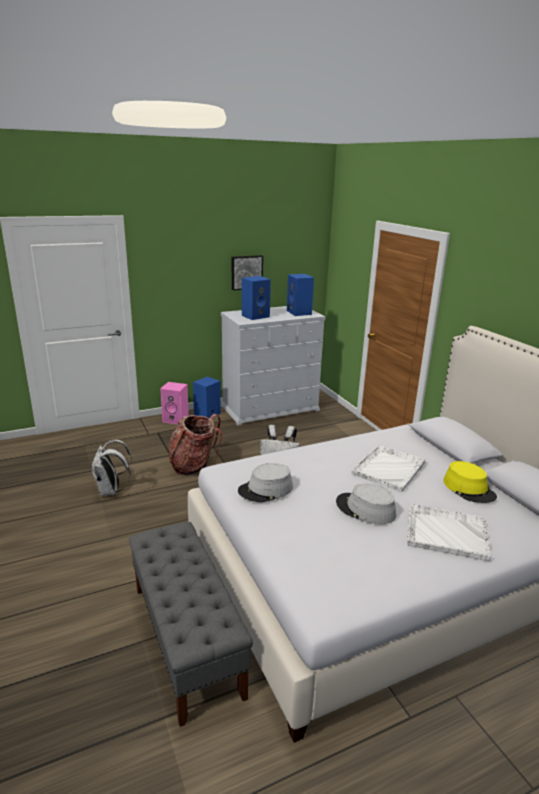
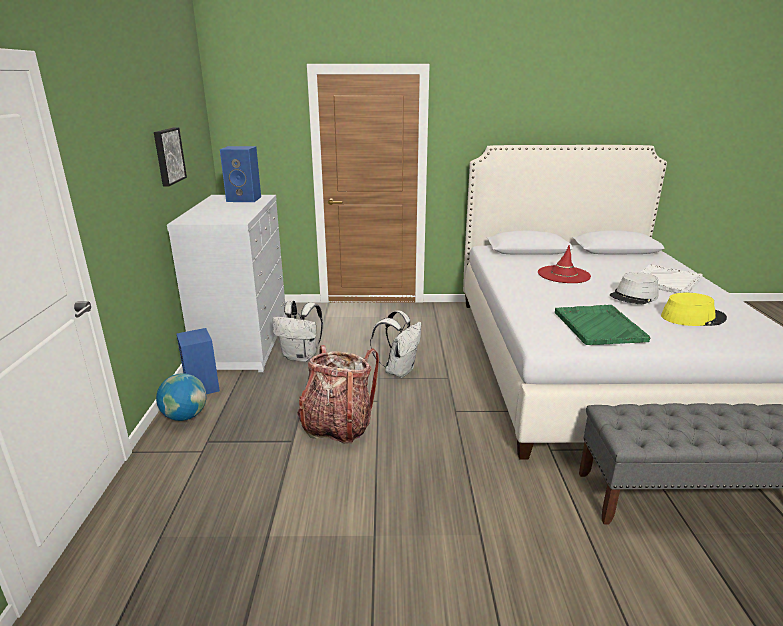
camera: 65 degrees left, 0 degrees up
white backpack [92,440,132,496] -> white backpack moved to [273,300,323,362]
pink speaker [160,382,189,424] -> globe [156,374,207,421]
grey hat [238,463,293,502] -> green tray [555,305,650,345]
blue speaker [242,276,271,320] -> none
white tray [352,445,425,492] -> red hat [538,245,591,283]
yellow hat [443,461,497,503] -> yellow hat moved to [661,293,727,326]

